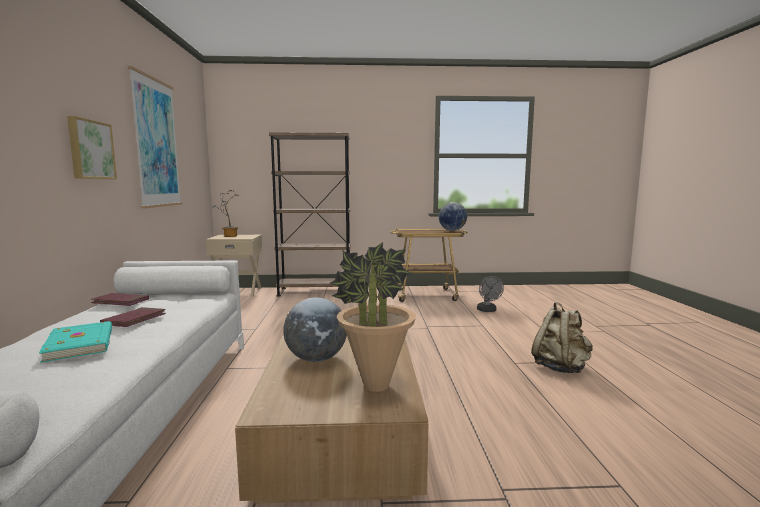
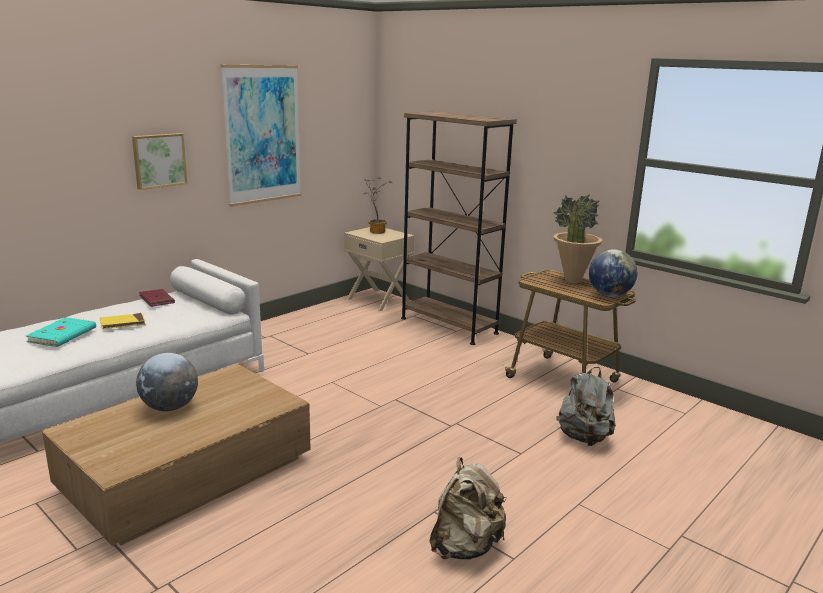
camera: 45 degrees right, 10 degrees up
red book [100,307,166,327] -> yellow book [100,313,145,329]
potted plant [330,242,416,392] -> potted plant moved to [553,194,602,283]
grey fan [477,276,504,312] -> grey backpack [557,367,615,446]

